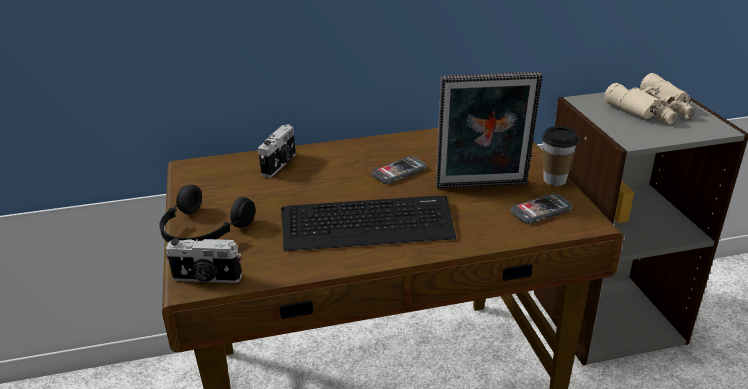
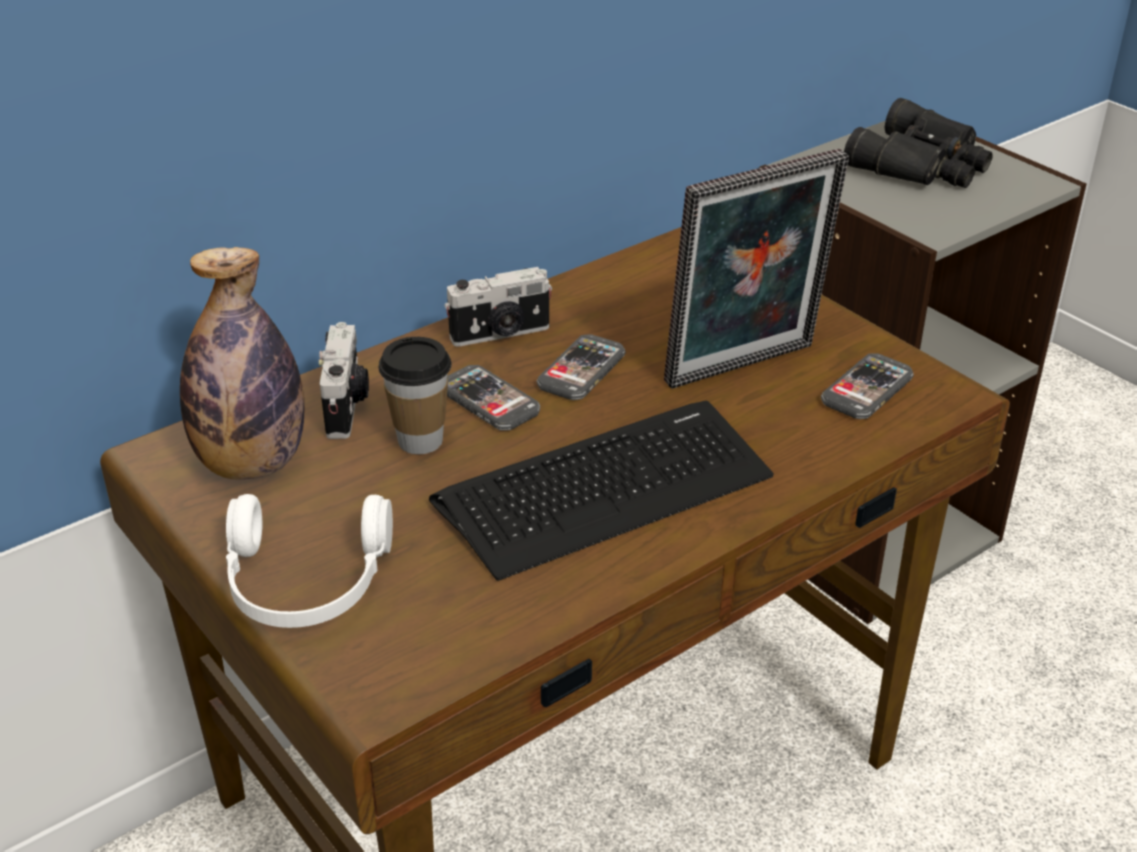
camera: 25 degrees left, 5 degrees up
black headphones [160,185,255,243] -> white headphones [226,494,393,628]
camera [166,238,242,283] -> camera moved to [444,267,552,347]
cup [542,126,579,186] -> cup moved to [378,337,451,454]
beige binoculars [604,73,694,124] -> black binoculars [844,98,993,188]
none -> bottle [180,247,304,480]
none -> phone [447,365,540,431]

